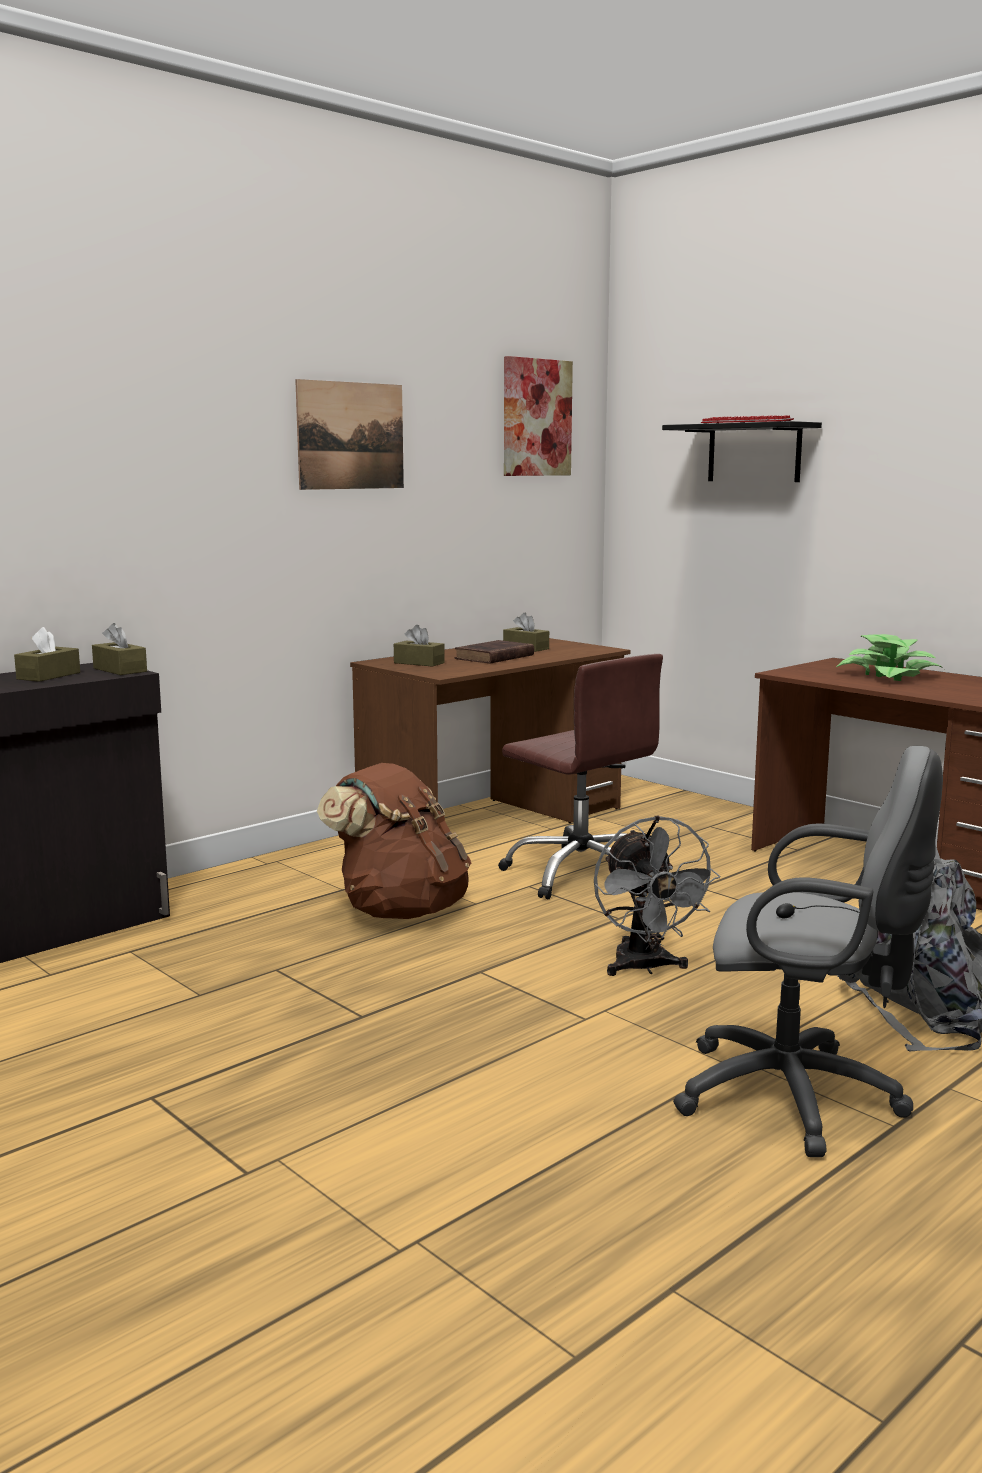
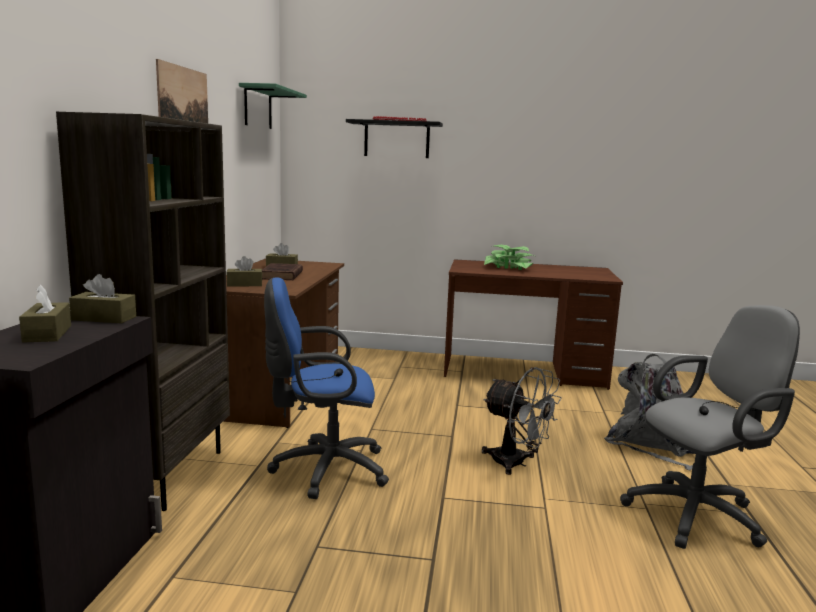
camera: 40 degrees left, 0 degrees up
brown backpack [317,763,471,919] -> blue office chair [264,277,389,499]
brown office chair [498,654,663,899] -> none
picture [504,356,573,476] -> green shelf [239,83,307,129]
none -> brown bookcase [56,112,230,511]

